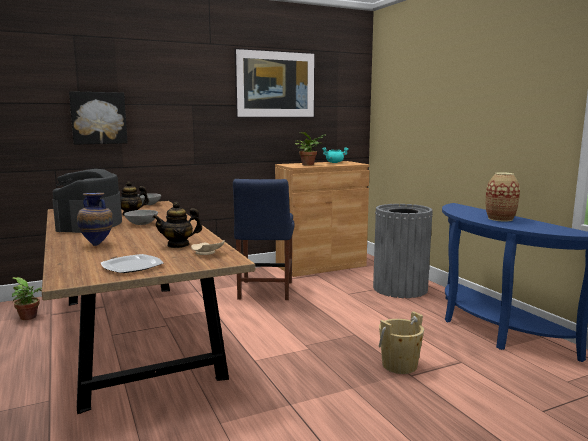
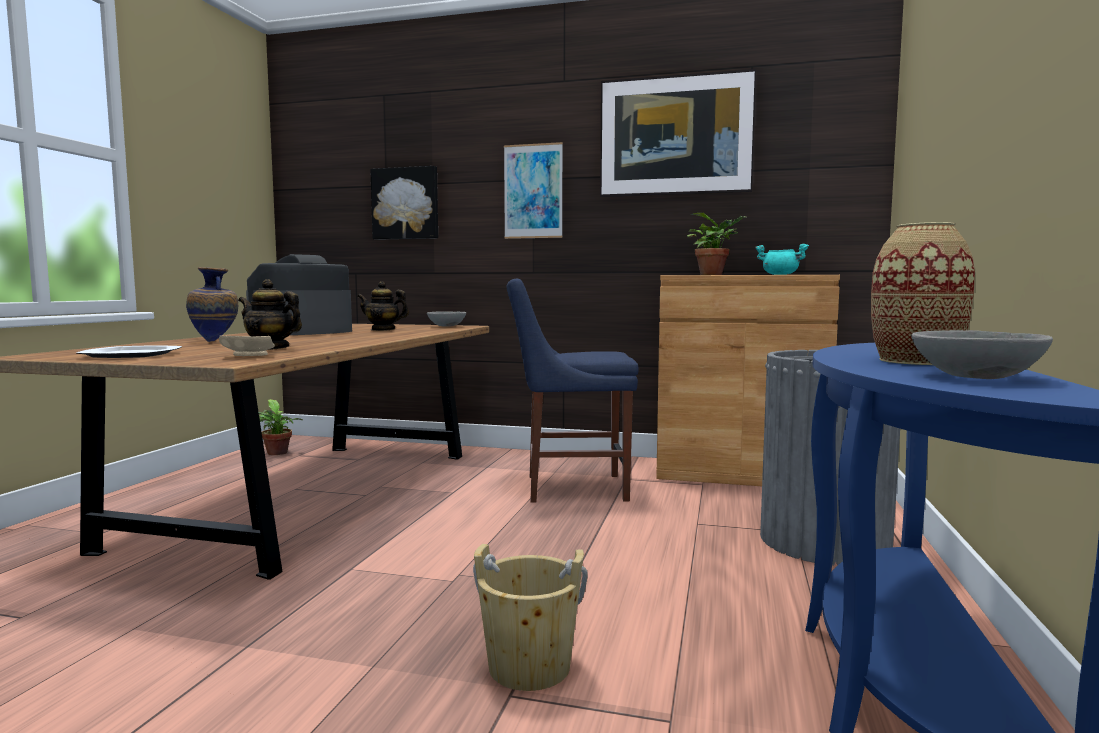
camera: 40 degrees right, 5 degrees down
grey bowl [124,210,158,225] -> grey bowl moved to [911,330,1053,379]
blue chair [233,179,294,300] -> blue chair turned 45 degrees clockwise [507,279,639,502]
none -> picture [504,142,563,239]

